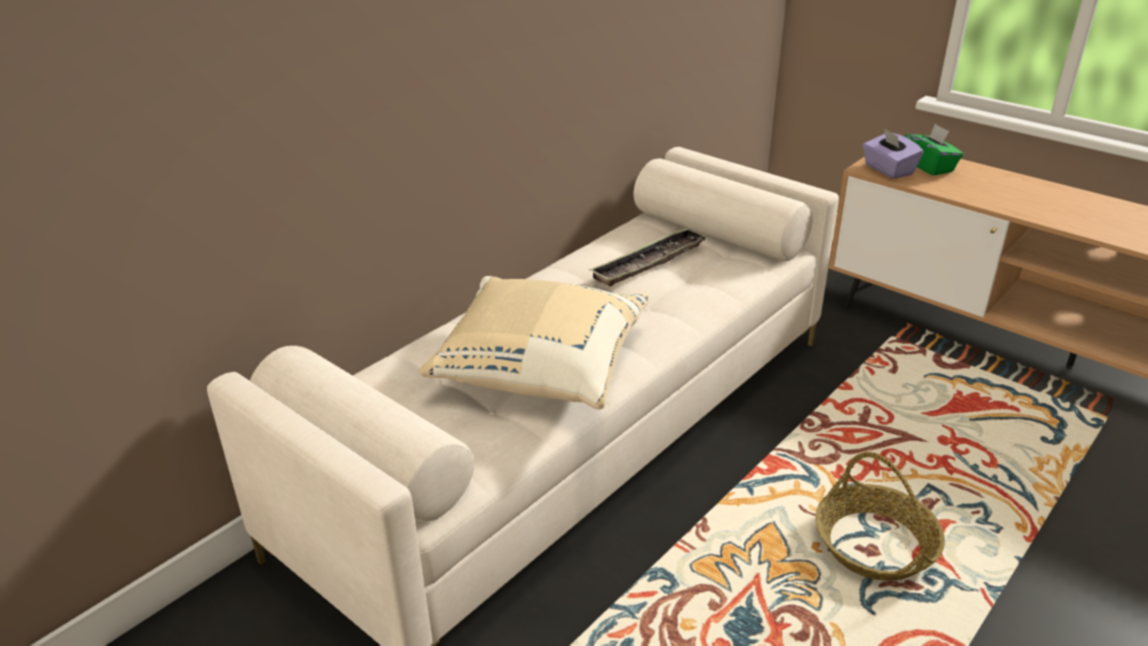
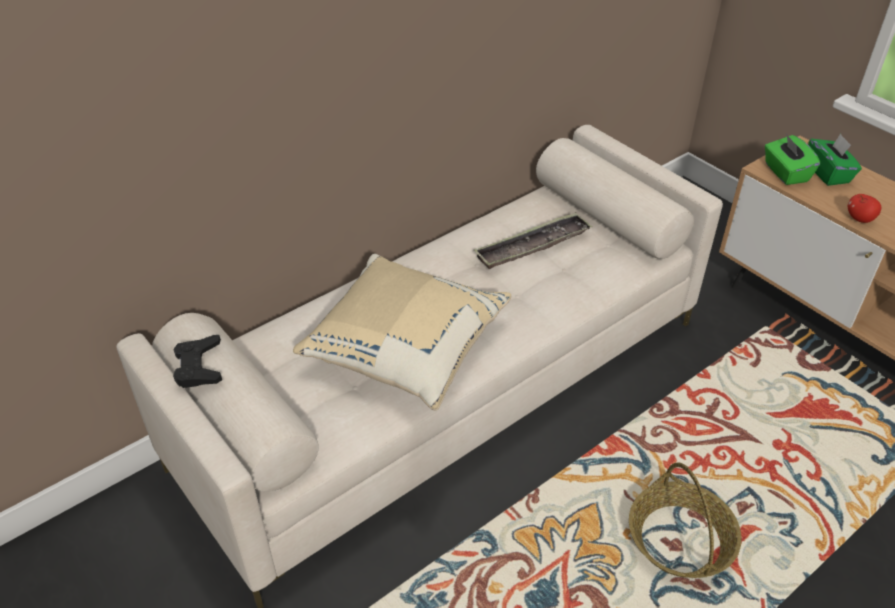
camera: 10 degrees right, 10 degrees up
purple tissue box [863,128,924,179] -> green tissue box [765,135,820,185]
none -> black game controller [173,335,222,388]
none -> apple [848,194,881,223]

